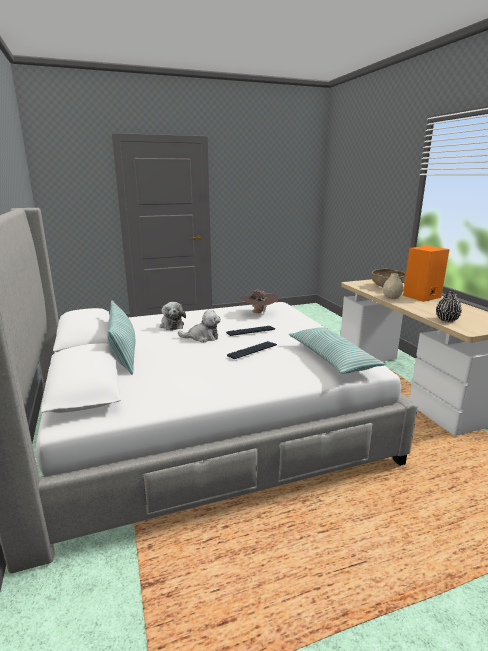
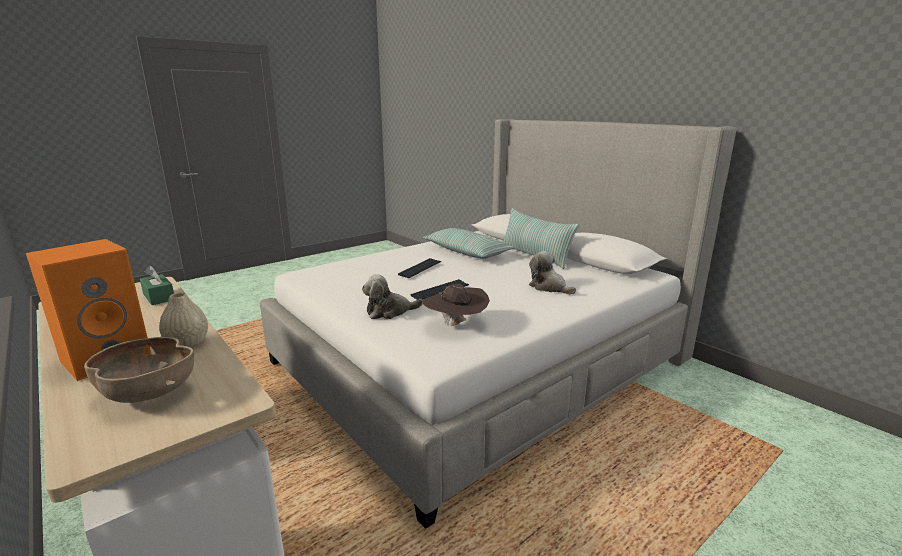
camera: 160 degrees right, 0 degrees up
plush toy [178,310,221,343] -> plush toy moved to [362,274,423,319]
pillow [289,327,386,374] -> pillow moved to [423,228,514,259]
black vase [436,291,462,322] -> green tissue box [140,266,174,305]

